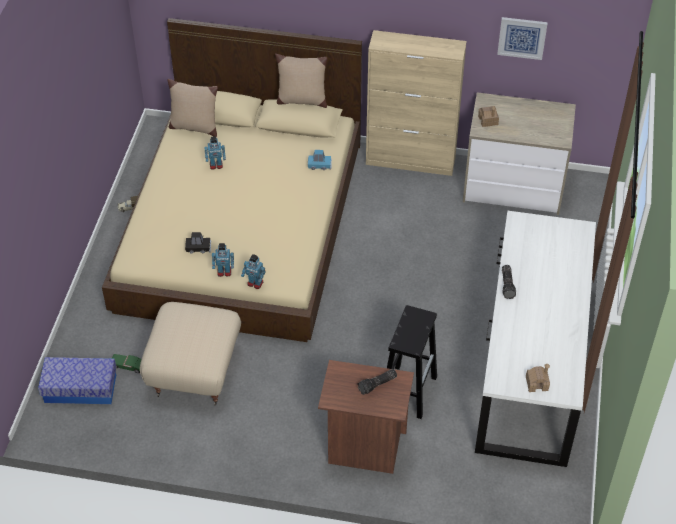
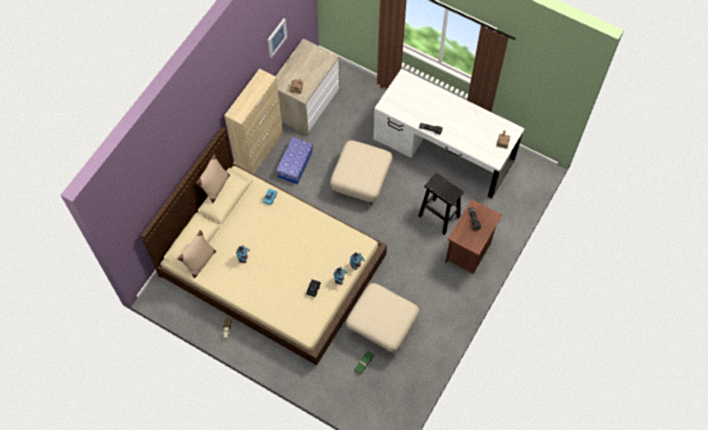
camera: 70 degrees left, 15 degrees up
storage box [38,357,116,404] -> storage box moved to [276,137,313,184]
none -> beige ottoman [330,140,393,206]

